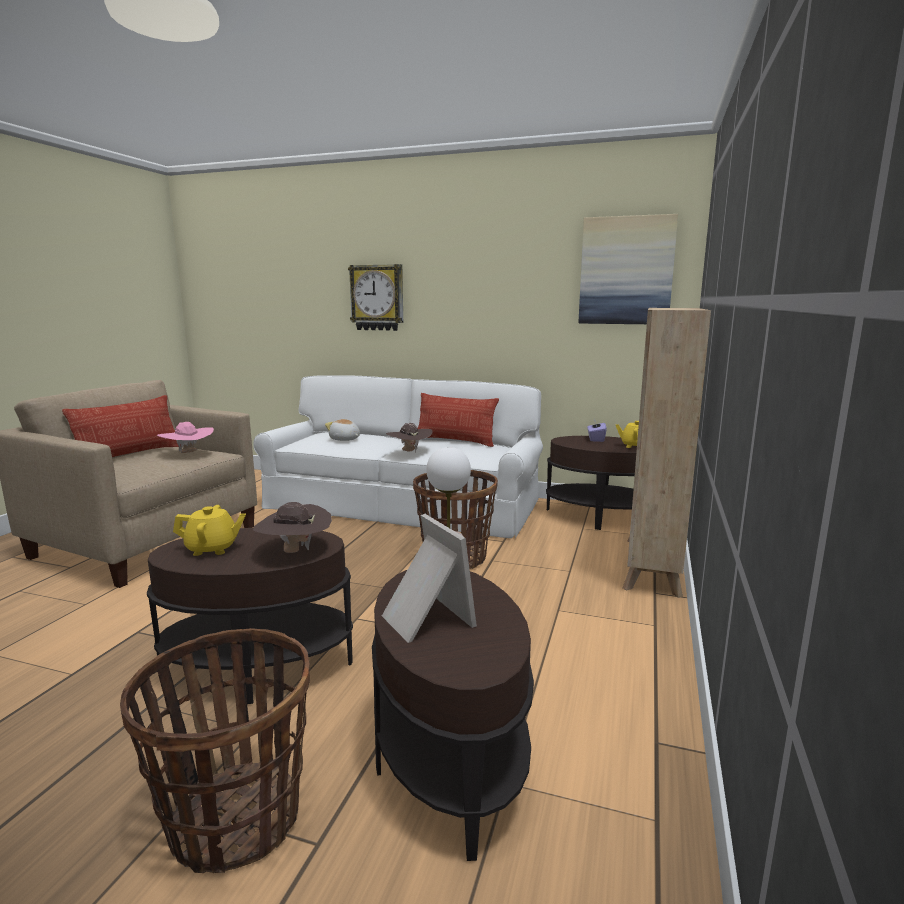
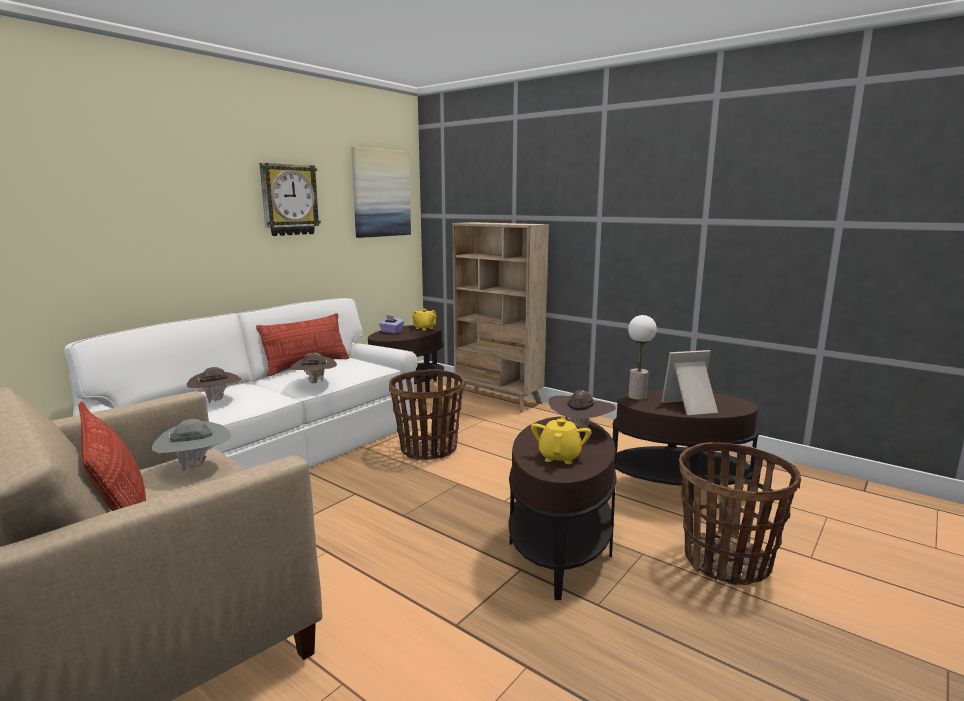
camera: 70 degrees left, 0 degrees up
pink hat [157,422,214,453] -> grey hat [152,419,231,471]
plush toy [325,419,360,441] -> brown hat [187,367,241,403]
wall clock [348,264,403,331] -> wall clock moved to [259,163,321,236]

